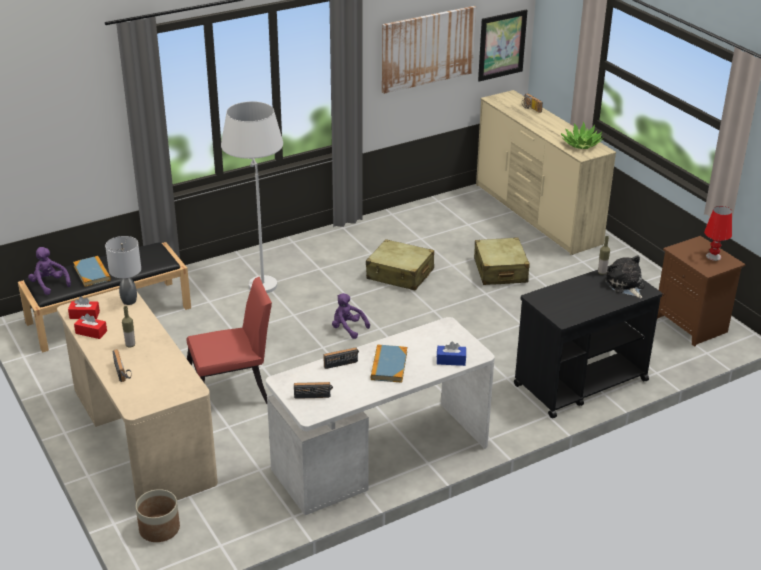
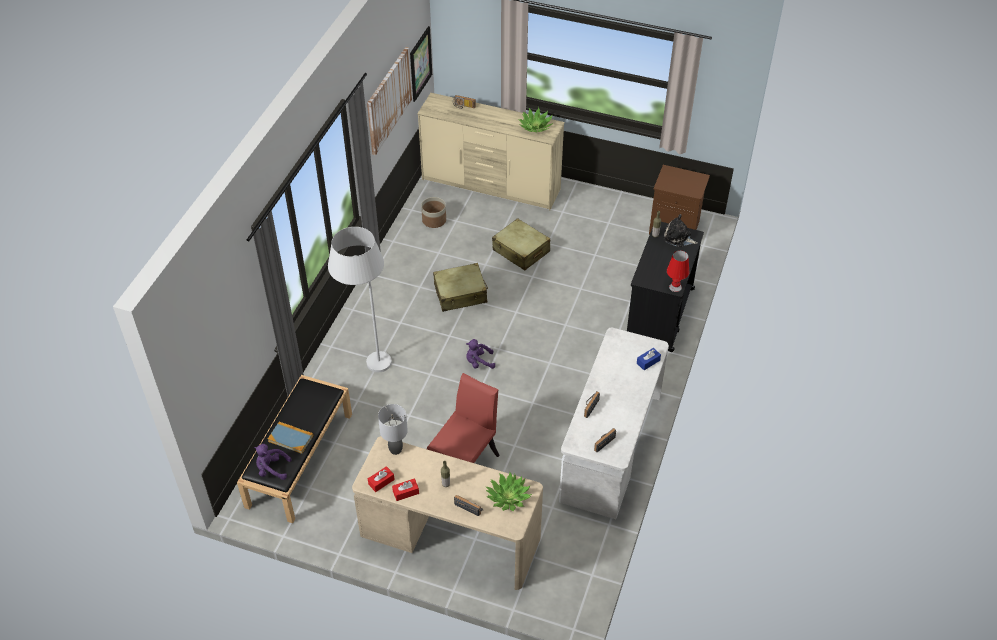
camera: 40 degrees left, 15 degrees up
planter [136,489,180,542] -> planter moved to [421,197,446,228]
book [371,345,407,383] -> none
red table lamp [704,206,732,261] -> red table lamp moved to [667,250,689,292]
none -> potted plant [486,472,532,511]

